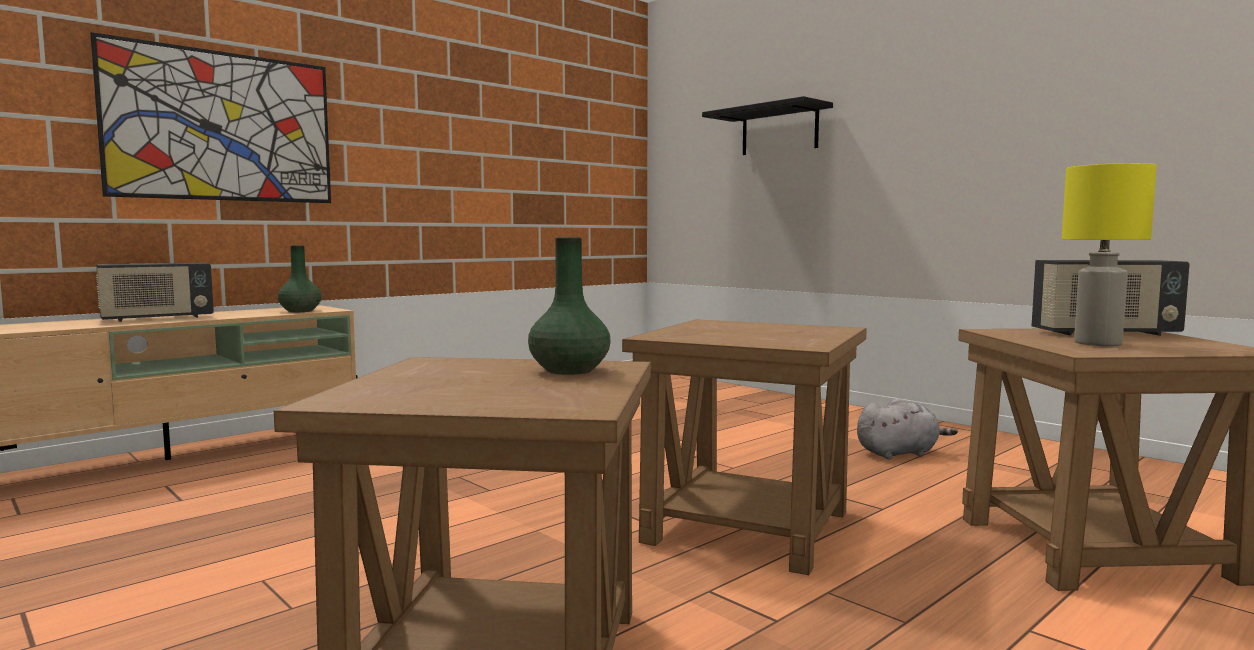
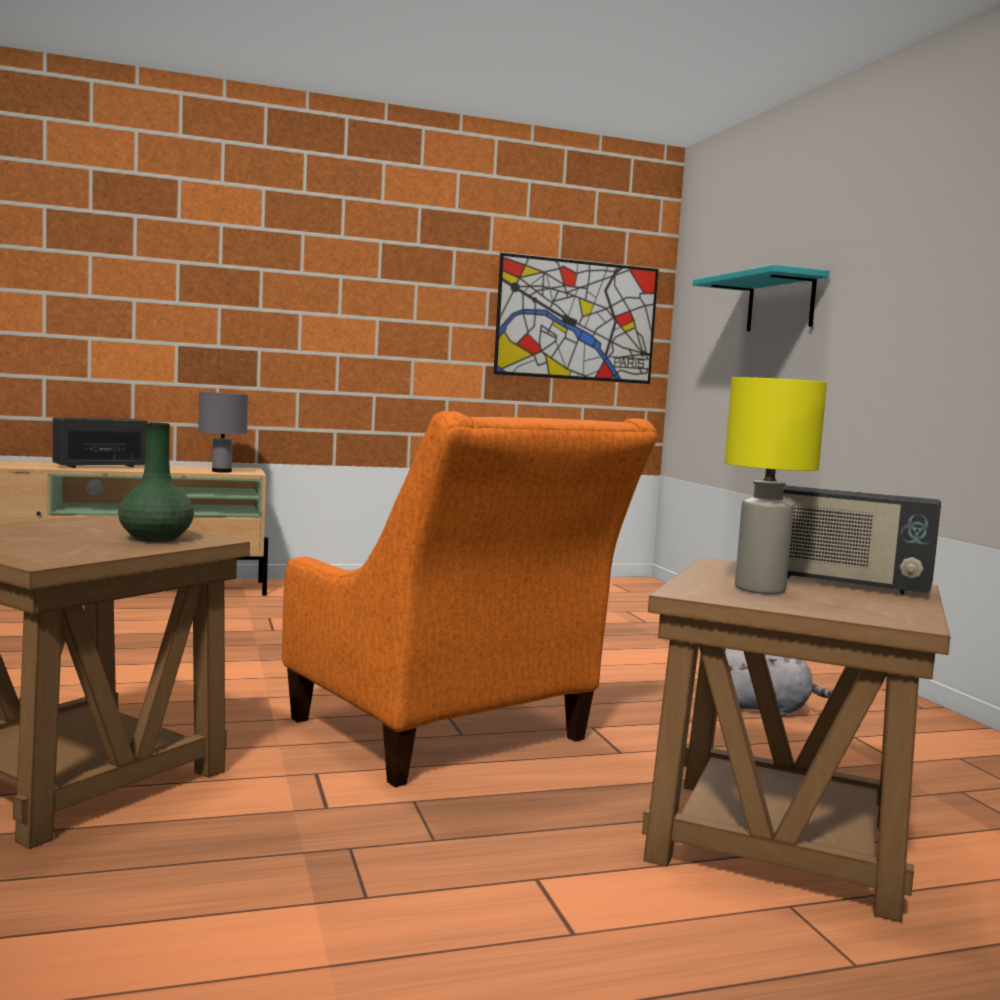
camera: 25 degrees right, 0 degrees up
picture [90,32,331,203] -> picture moved to [494,253,658,384]
radio [96,263,214,322] -> radio turned 150 degrees clockwise [53,417,147,468]
green vase [278,245,322,312] -> grey table lamp [198,392,248,473]
brown side table [622,319,867,575] -> orange armchair [282,411,658,787]
black shelf [702,96,833,155] -> turquoise shelf [693,265,830,331]

